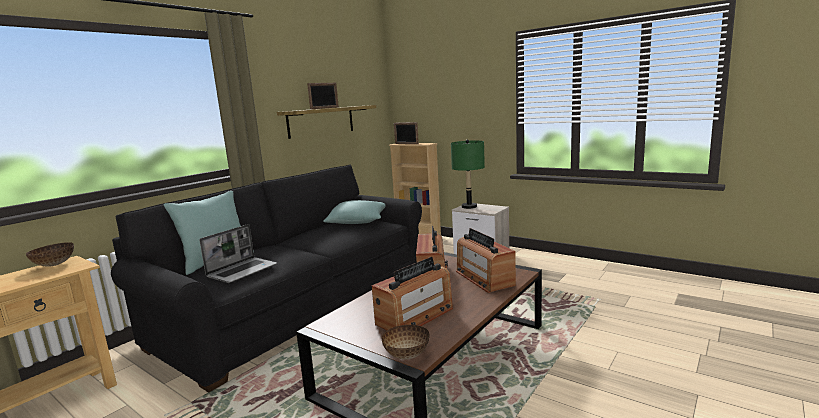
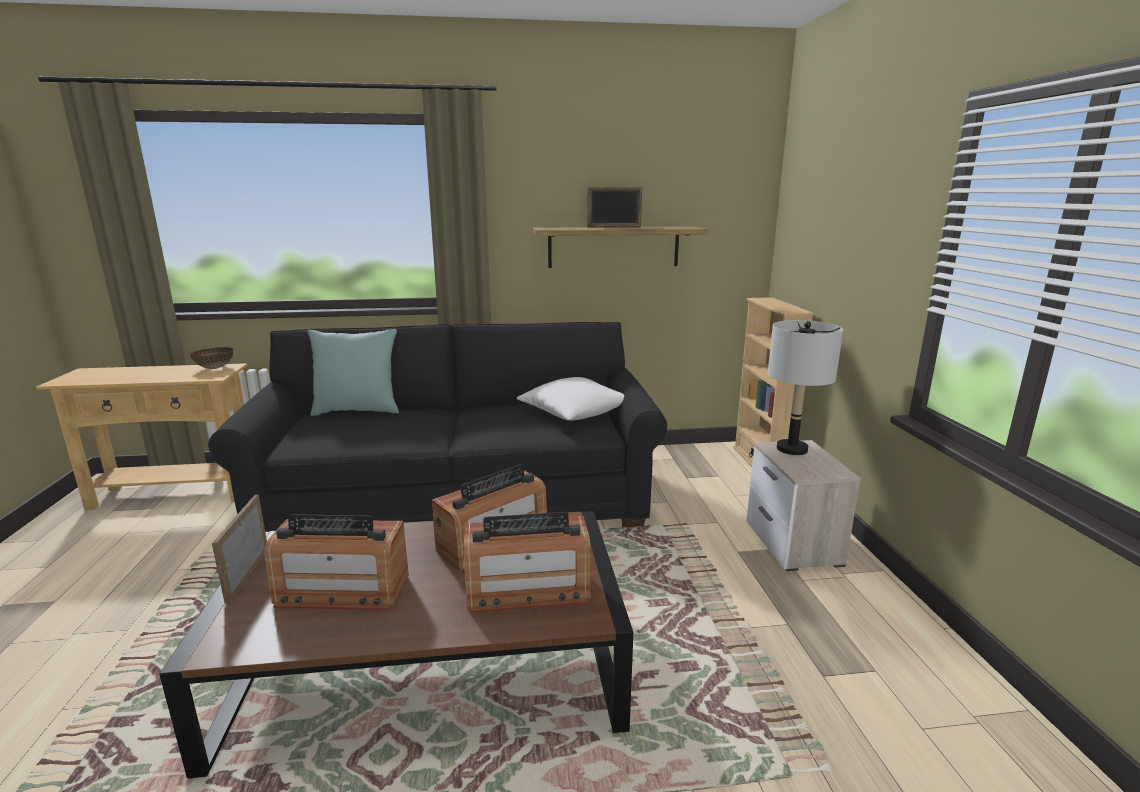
camera: 45 degrees right, 5 degrees up
laptop [199,224,277,283] -> none
turquoise pillow [323,200,385,224] -> white pillow [517,377,624,421]
bowl [382,325,430,359] -> none
picture frame [394,122,419,144] -> picture frame moved to [212,495,267,604]
green table lamp [451,140,485,209] -> grey table lamp [768,320,843,455]
radio [456,228,516,293] -> radio turned 120 degrees counterclockwise [464,512,590,613]

